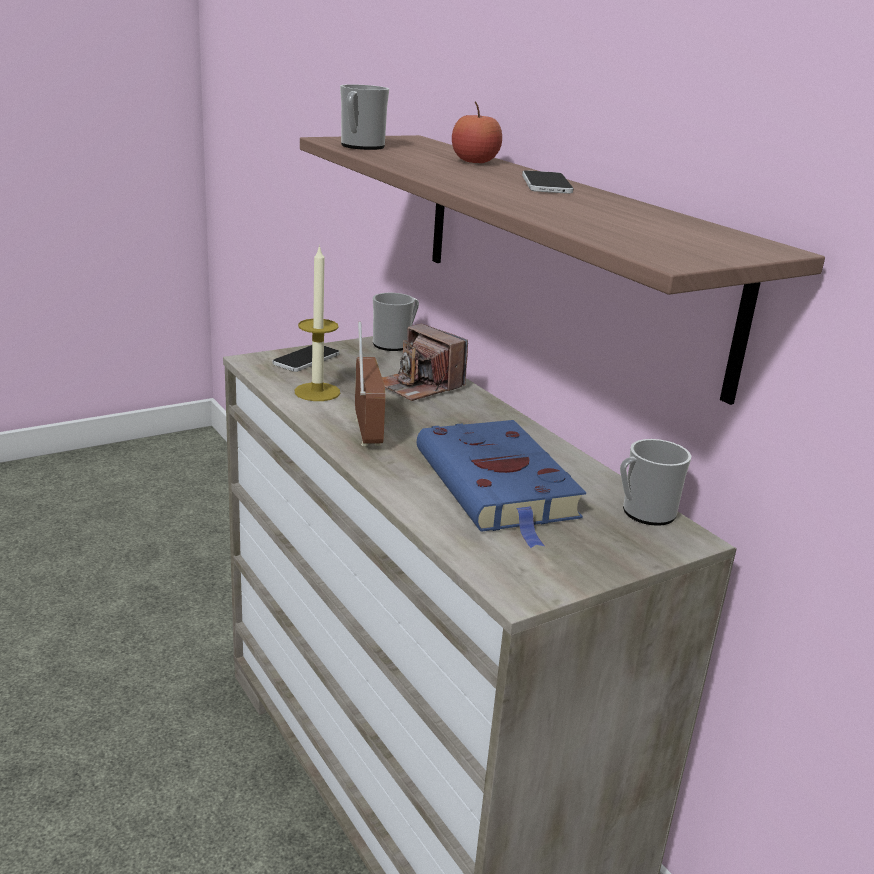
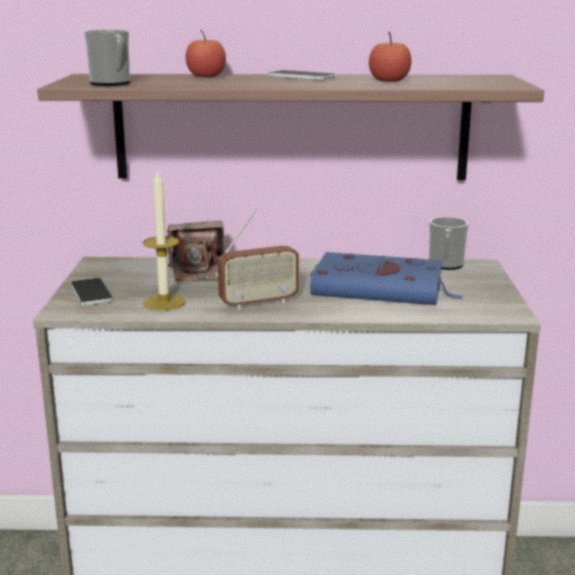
camera: 55 degrees left, 5 degrees down
radio [355,321,386,446] -> radio turned 135 degrees clockwise [218,207,299,310]
mug [373,293,419,351] -> none
none -> apple [369,32,411,82]

